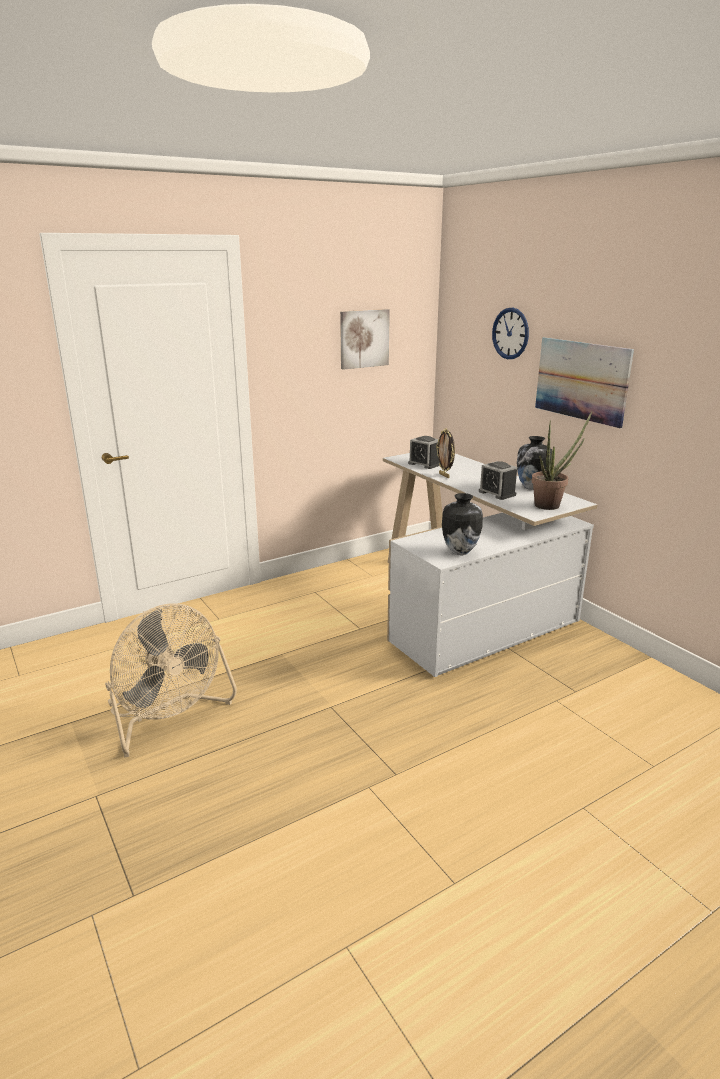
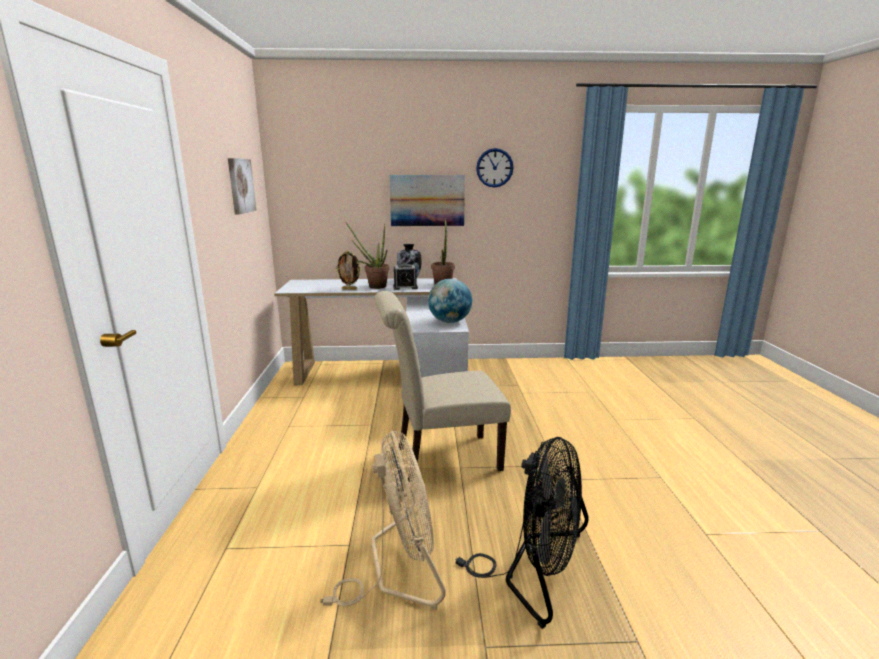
camera: 60 degrees left, 5 degrees down
alarm clock [408,436,440,469] -> none
vase [442,493,483,555] -> globe [428,279,472,323]
wall clock [492,308,529,359] -> wall clock moved to [476,148,514,187]
none -> potted plant [346,222,389,289]
none -> beige chair [374,291,511,482]
none -> black fan [456,437,589,629]

